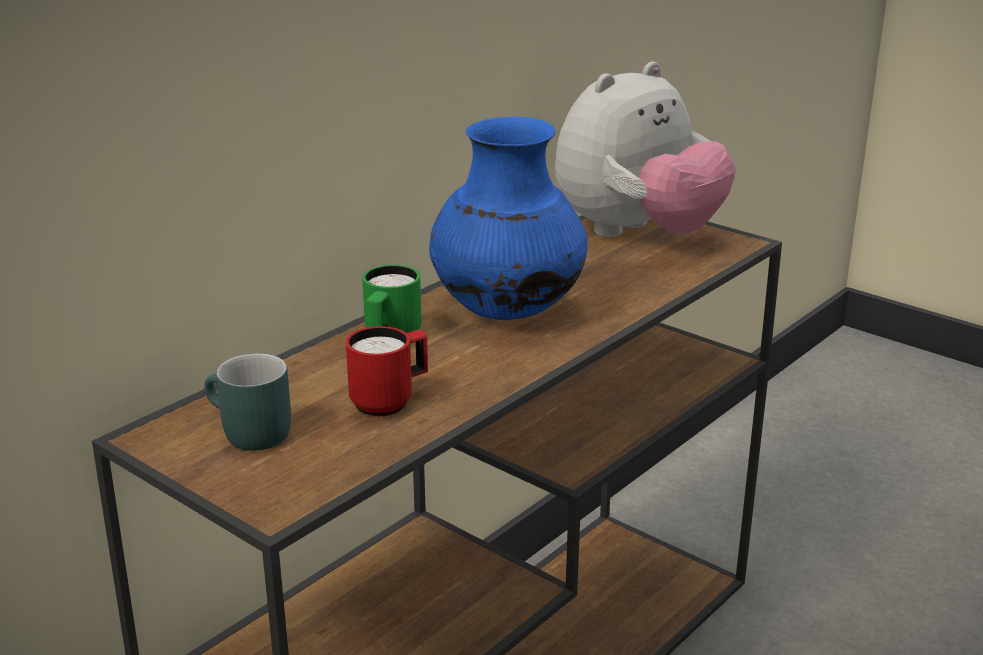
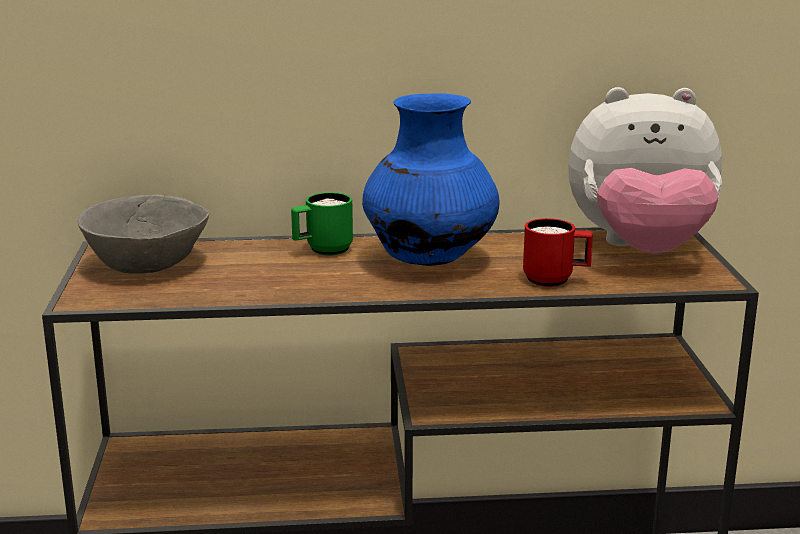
camera: 45 degrees right, 5 degrees down
turquoise mug [204,353,291,451] -> grey bowl [78,195,209,273]
red mug [346,326,428,416] -> red mug moved to [523,218,593,287]

